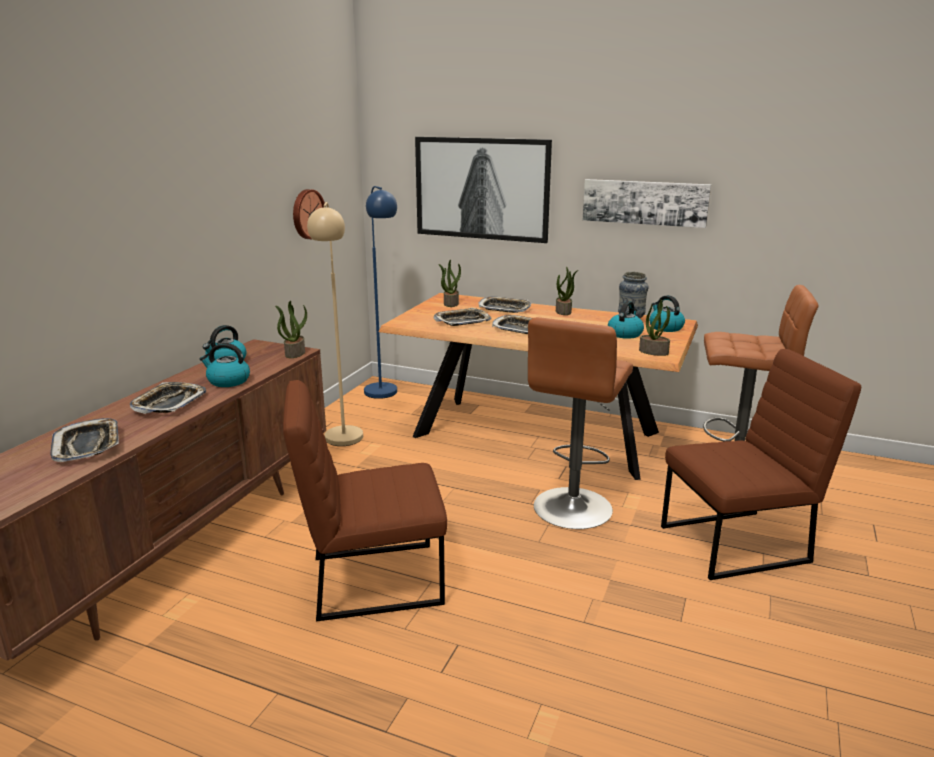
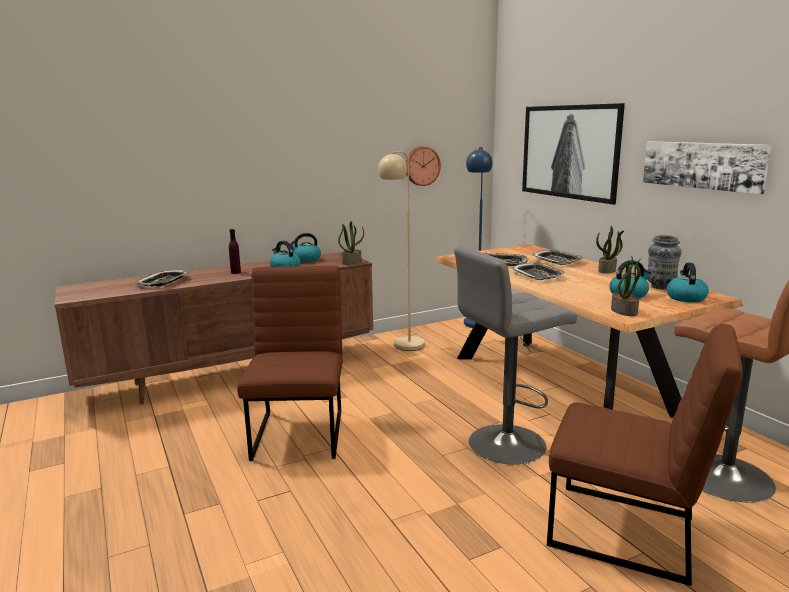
camera: 40 degrees right, 5 degrees down
tray [130,382,206,414] -> purple bottle [229,229,241,274]
brown chair [283,380,447,621] -> brown chair turned 60 degrees clockwise [237,266,343,461]
potted plant [438,260,461,307] -> none
brown stool [528,317,633,529] -> grey stool [454,247,577,464]

